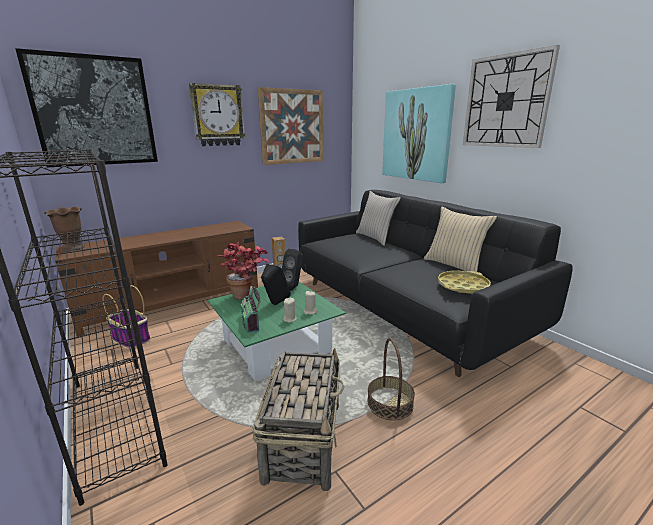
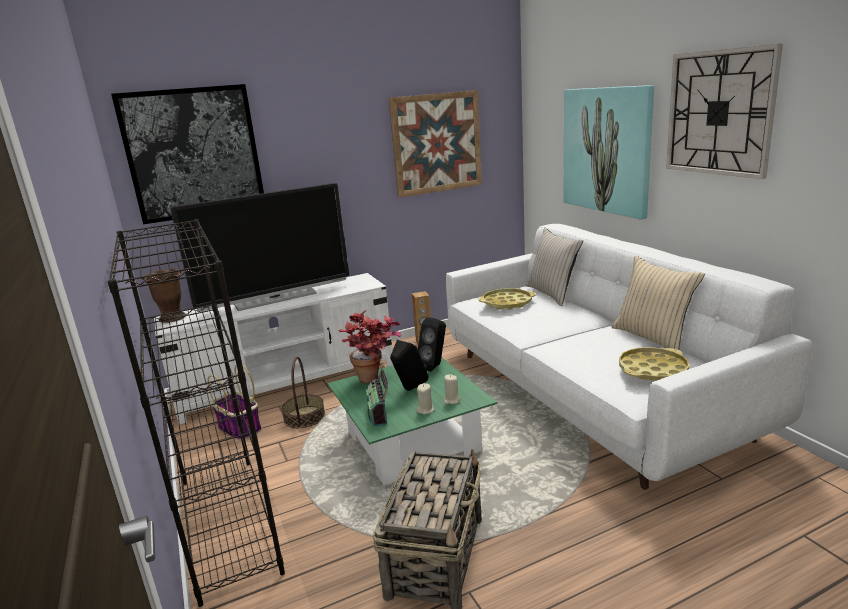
camera: 10 degrees right, 0 degrees up
brown tv stand [55,221,258,337] -> white tv stand [154,273,393,424]
wall clock [189,83,245,146] -> none
black sofa [298,190,573,377] -> white sofa [446,224,812,490]
basket [368,338,415,420] -> basket moved to [281,357,325,428]
none -> television [170,183,349,311]
none -> yellow tray [479,288,536,310]

